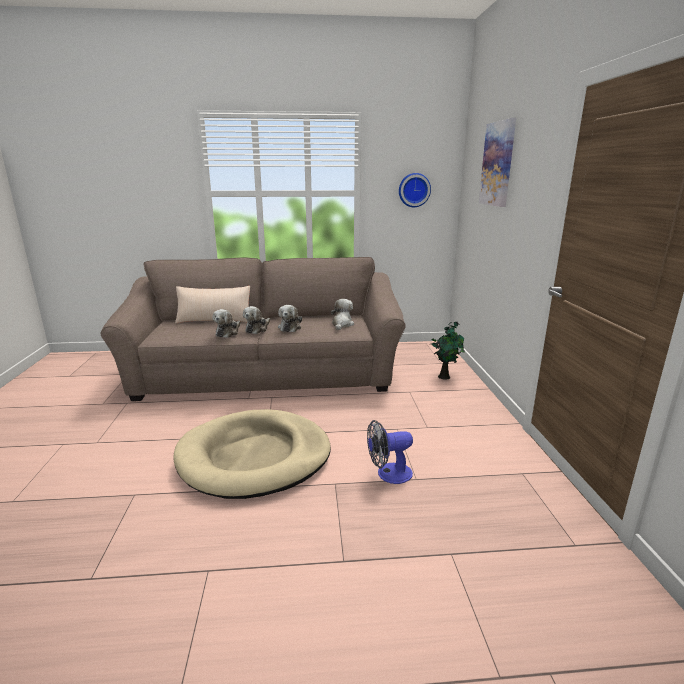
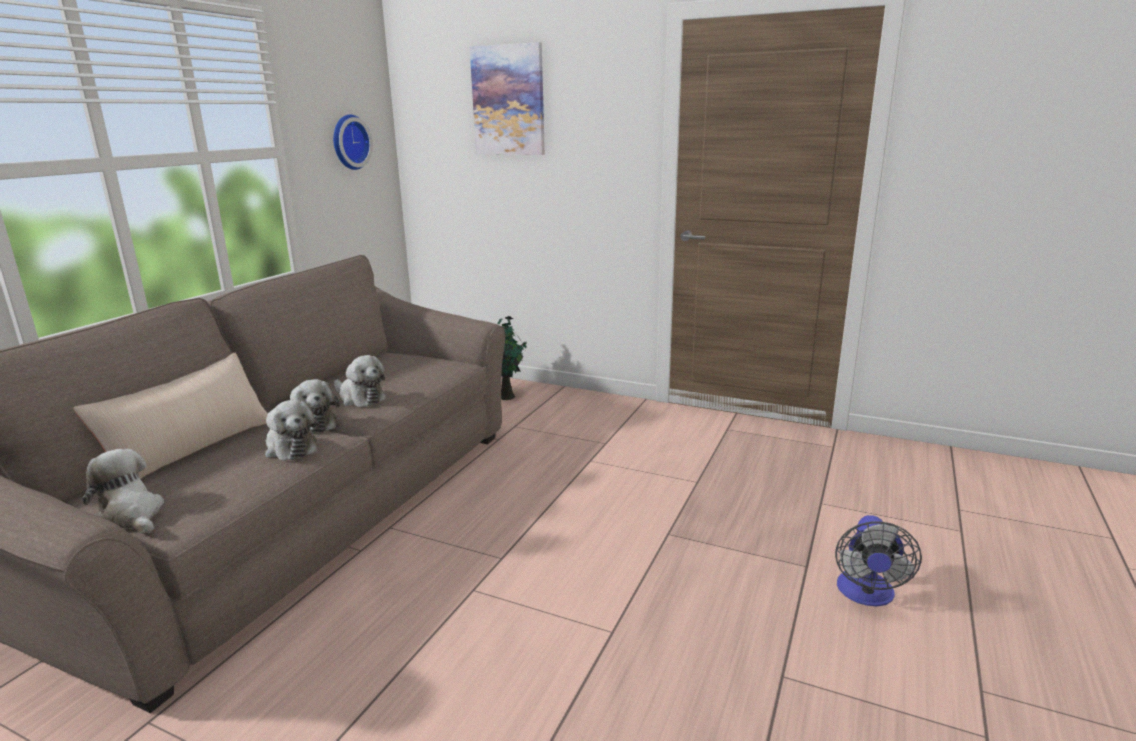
camera: 60 degrees left, 0 degrees up
beige dog bed [173,409,331,499] -> none
plush toy [331,299,354,330] -> plush toy moved to [82,449,164,534]
fan [367,420,413,484] -> fan moved to [835,515,922,607]

